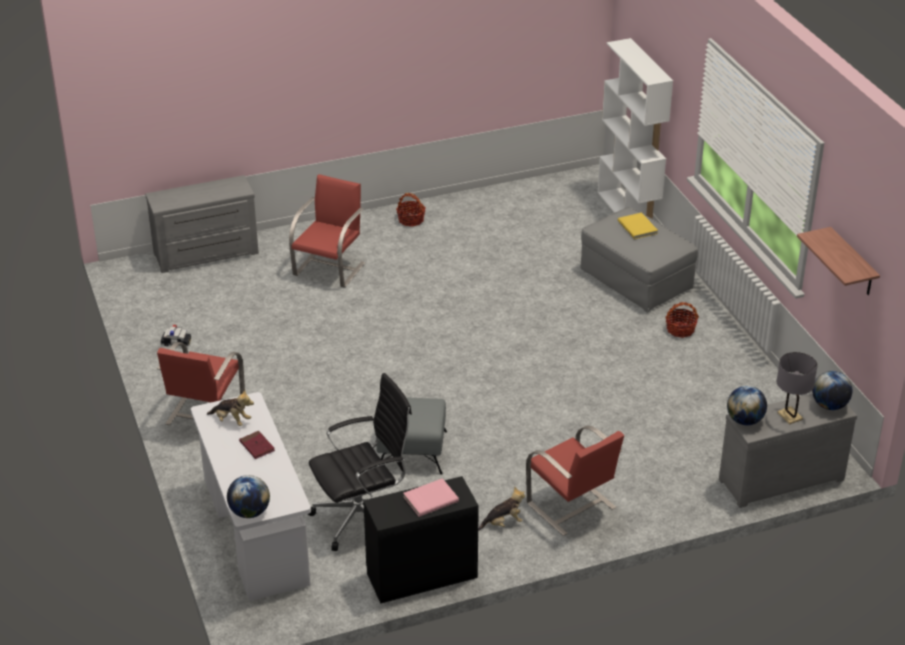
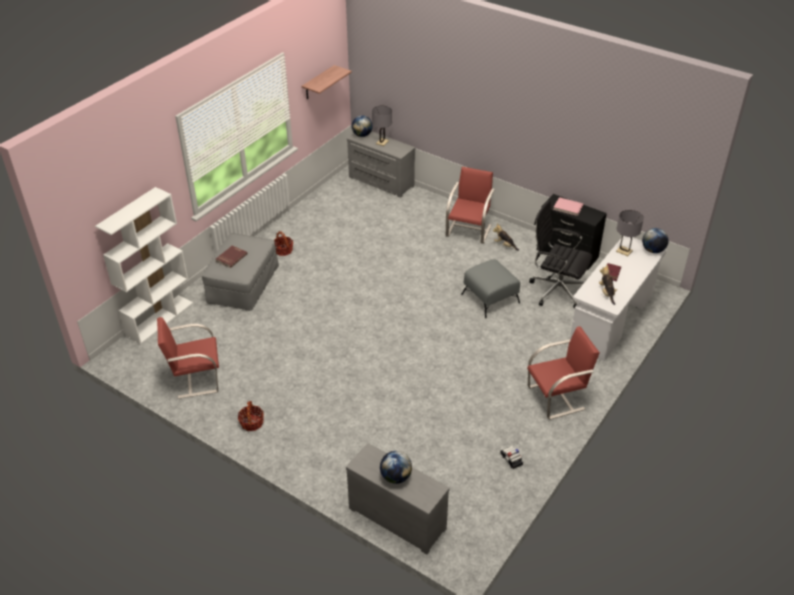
camera: 125 degrees left, 5 degrees up
red chair [289,174,365,288] -> red chair moved to [157,317,219,399]
yellow book [618,213,658,239] -> red book [216,245,248,268]
globe [727,386,767,425] -> globe moved to [380,451,412,484]
none -> grey table lamp [616,210,644,256]

